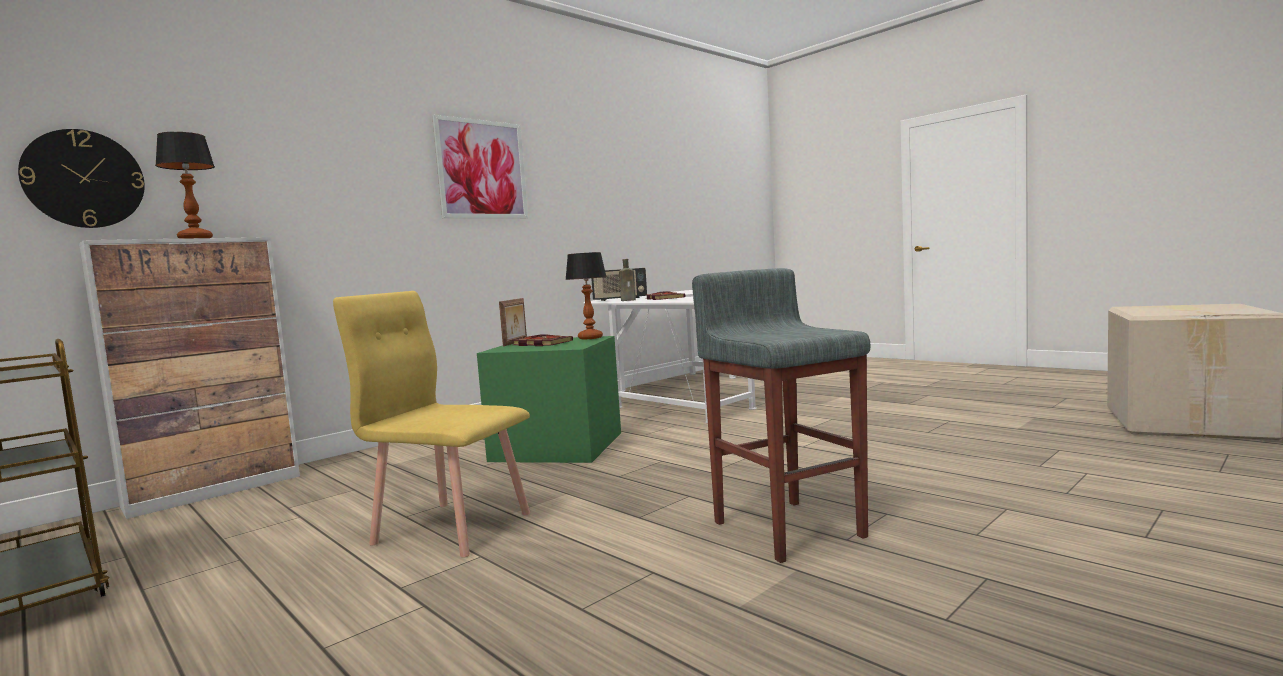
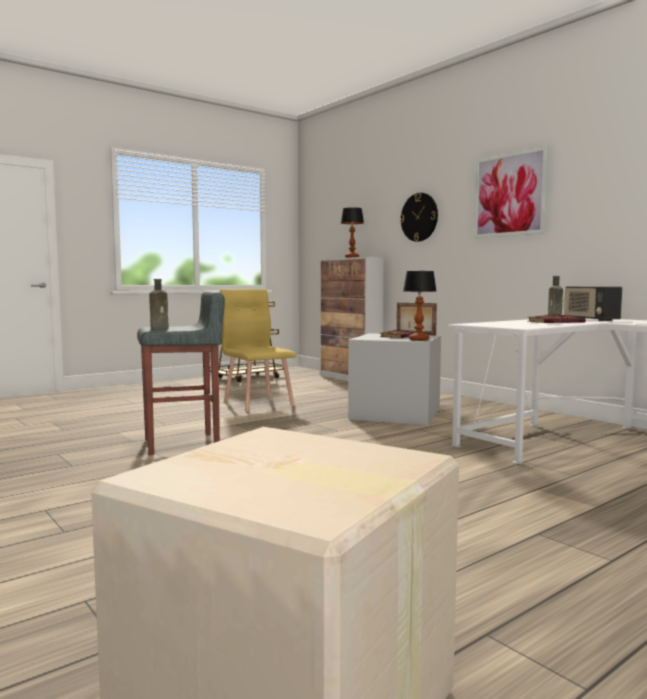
camera: 95 degrees right, 0 degrees up
wall clock [18,129,145,228] -> wall clock moved to [400,193,438,242]
yellow chair [333,291,530,557] -> yellow chair turned 60 degrees counterclockwise [220,289,296,412]
green storage box [477,336,621,463] -> grey storage box [348,333,441,425]
none -> brown bottle [149,279,169,330]

